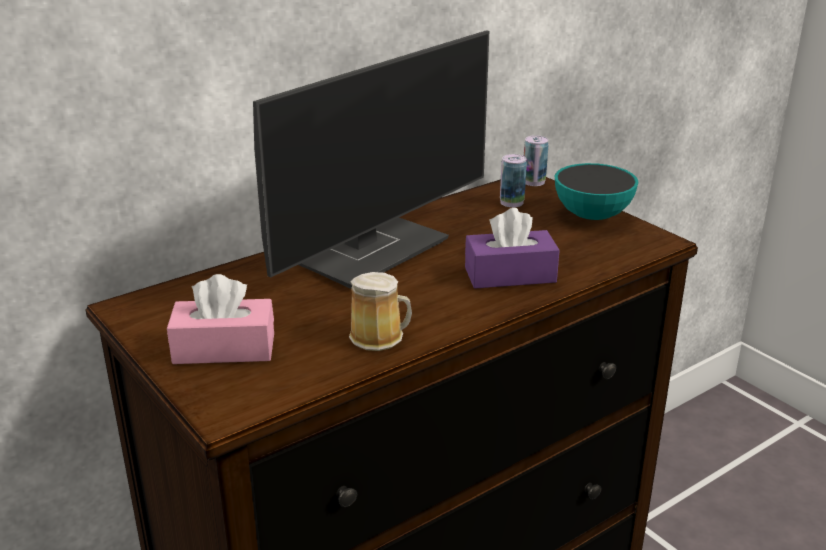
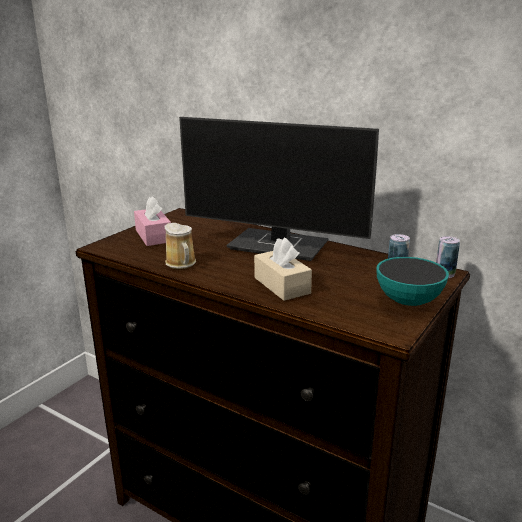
camera: 70 degrees right, 5 degrees down
purple tissue box [465,208,560,289] -> beige tissue box [254,238,312,301]

